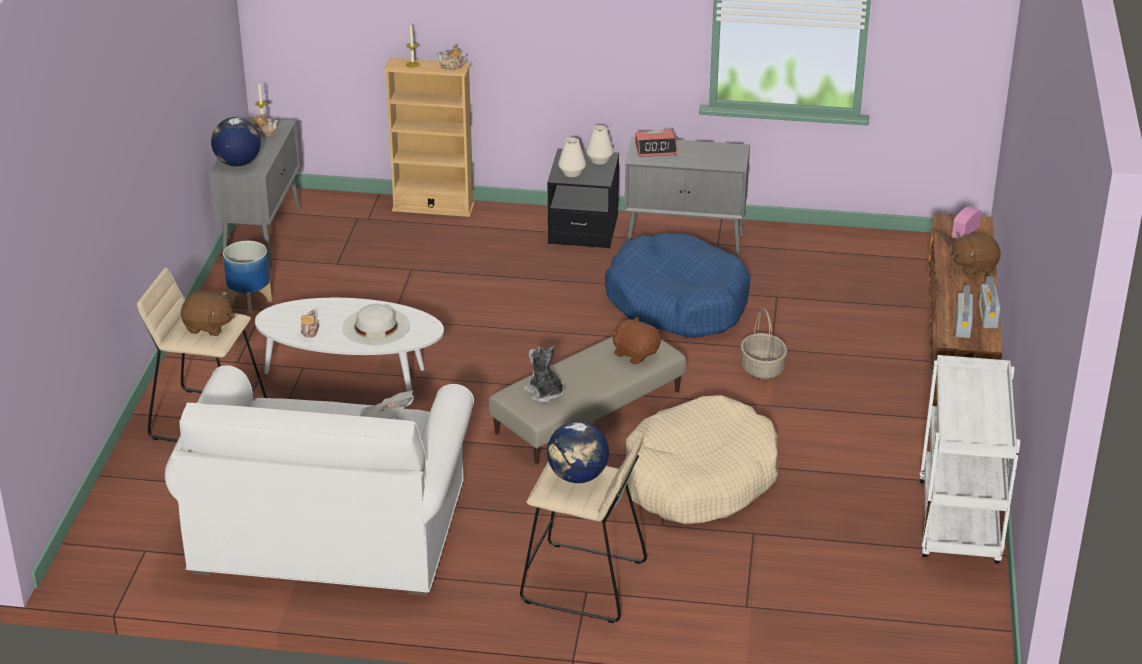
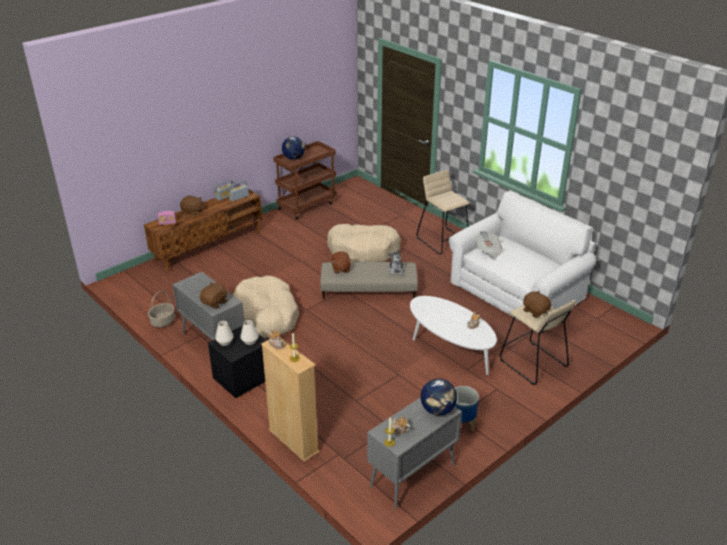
camera: 140 degrees left, 0 degrees up
white hat [342,304,410,345] -> none
globe [547,421,609,483] -> globe moved to [282,137,305,160]
blue dog bed [605,233,751,338] -> beige dog bed [233,276,299,338]
alarm clock [635,130,677,157] -> brown plush toy [200,282,227,309]
basket [741,308,787,380] -> basket moved to [148,291,175,328]
white cart [919,355,1020,564] -> brown cart [273,141,337,220]

